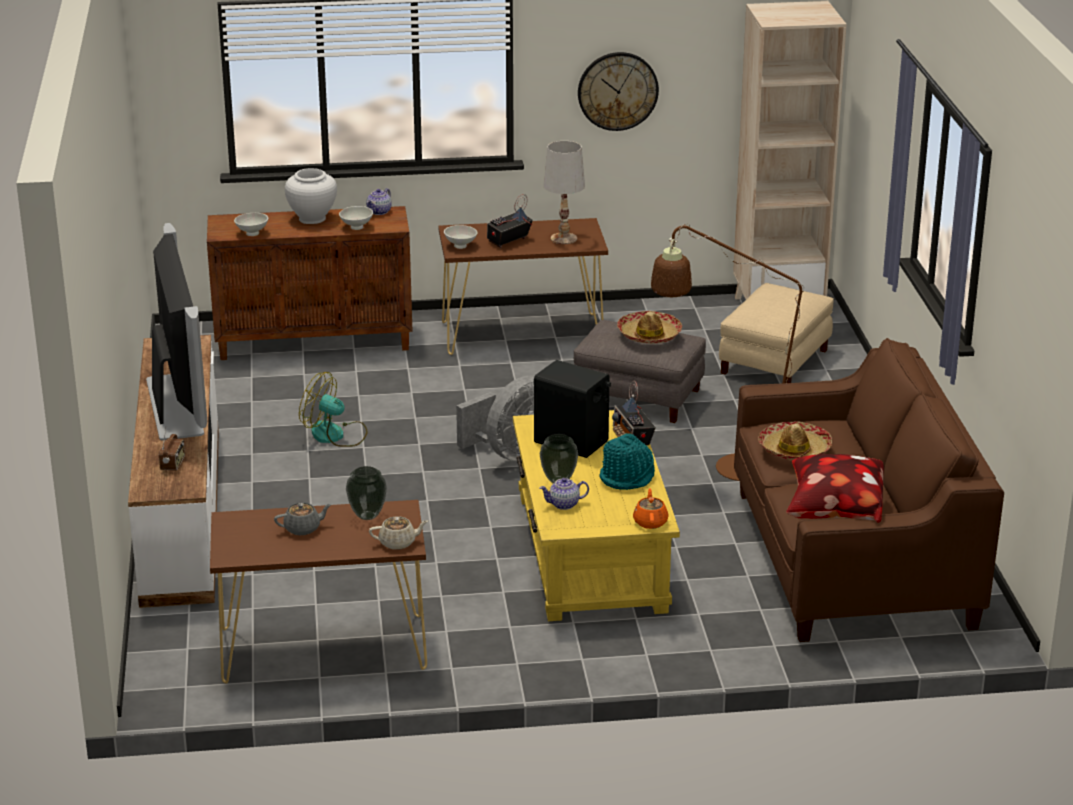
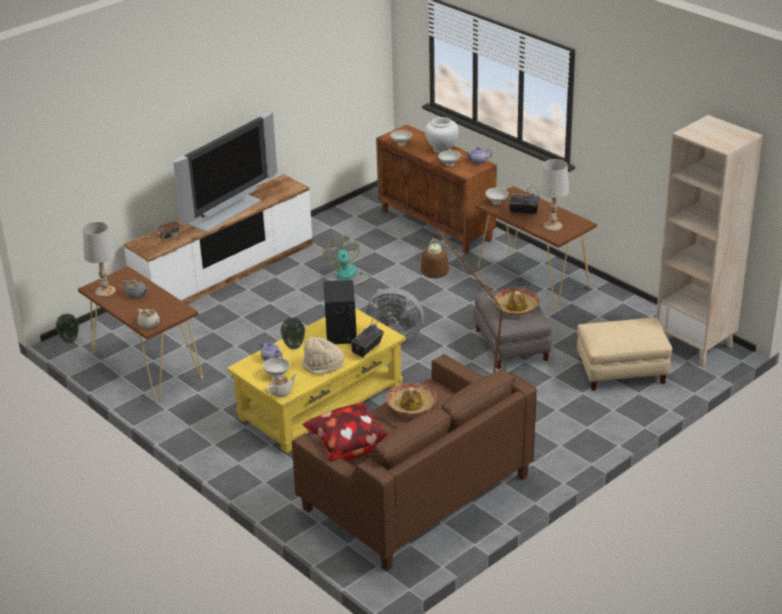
camera: 55 degrees right, 5 degrees up
vase [346,466,387,520] -> vase moved to [56,314,79,343]
wall clock [578,52,659,131] -> none
turquoise hat [600,433,655,490] -> beige hat [301,337,344,374]
orange teapot [633,488,669,529] -> beige teapot [265,374,297,397]
none -> white table lamp [82,222,116,297]
none -> white bowl [263,357,290,378]

